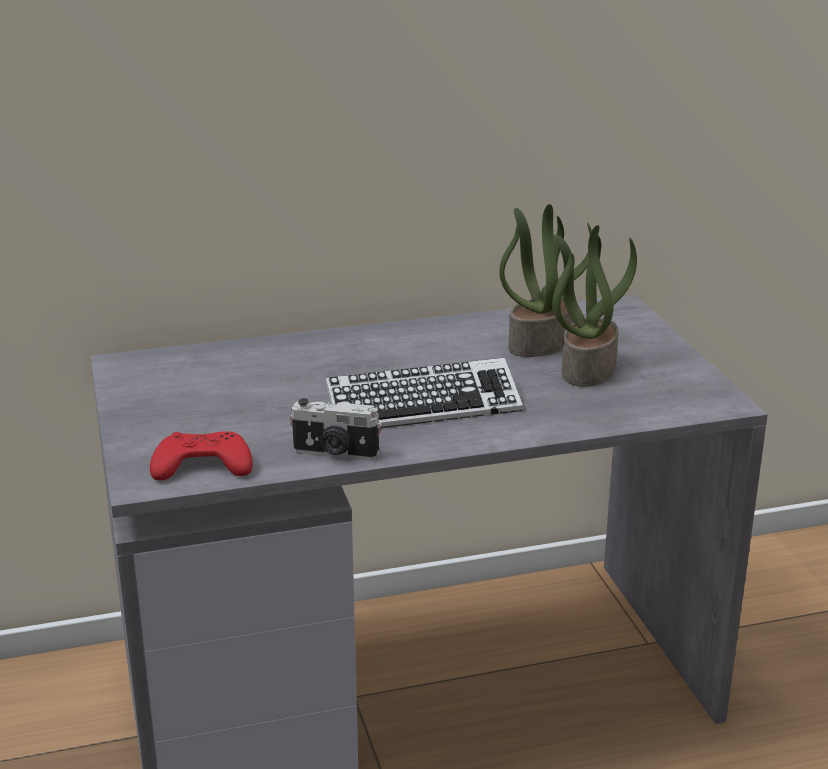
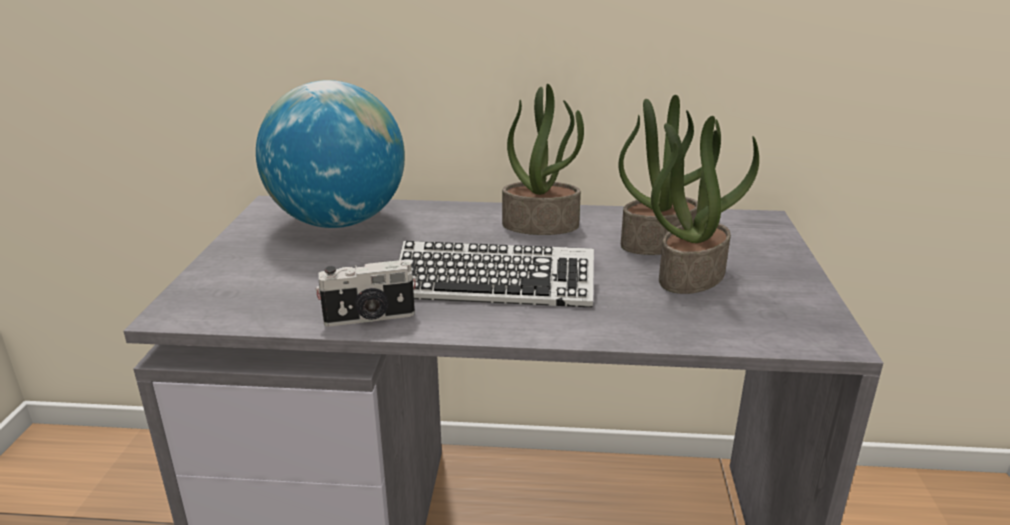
camera: 20 degrees right, 0 degrees up
red game controller [150,431,253,481] -> none
camera [290,398,382,461] -> camera turned 45 degrees counterclockwise [316,260,417,327]
none -> globe [256,80,405,228]
none -> potted plant [502,84,584,235]

